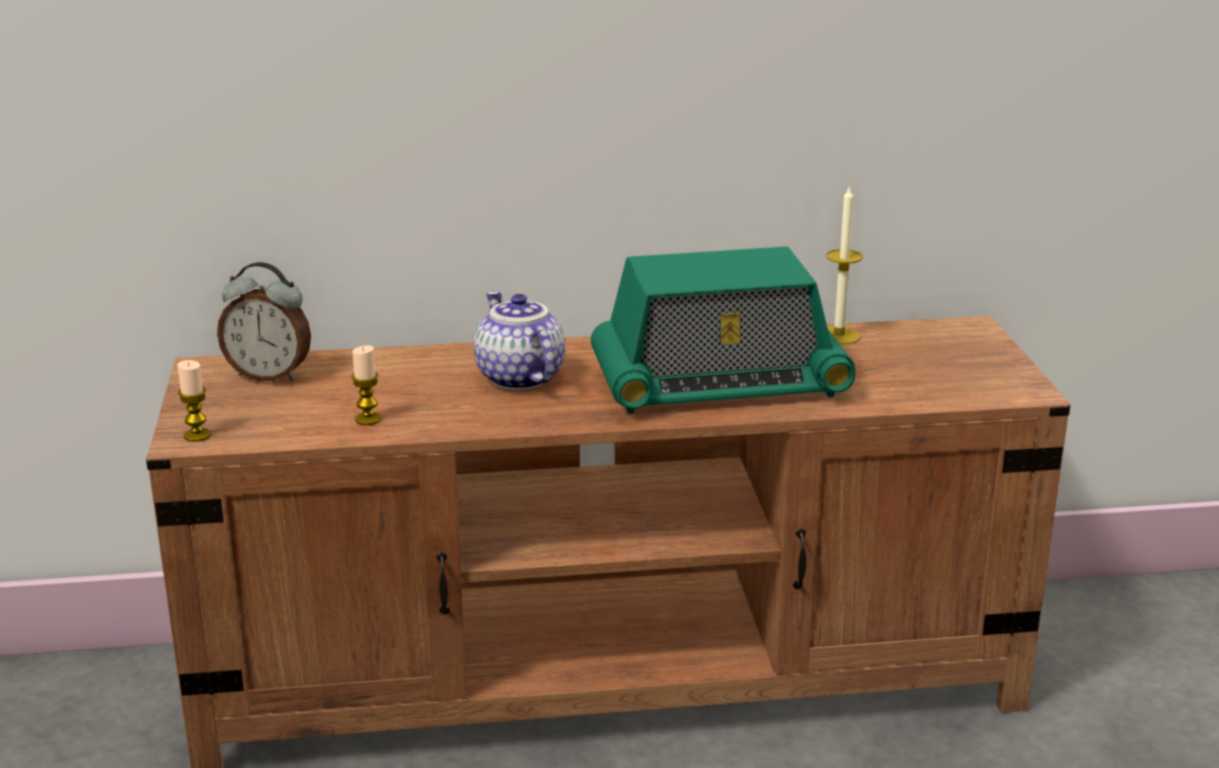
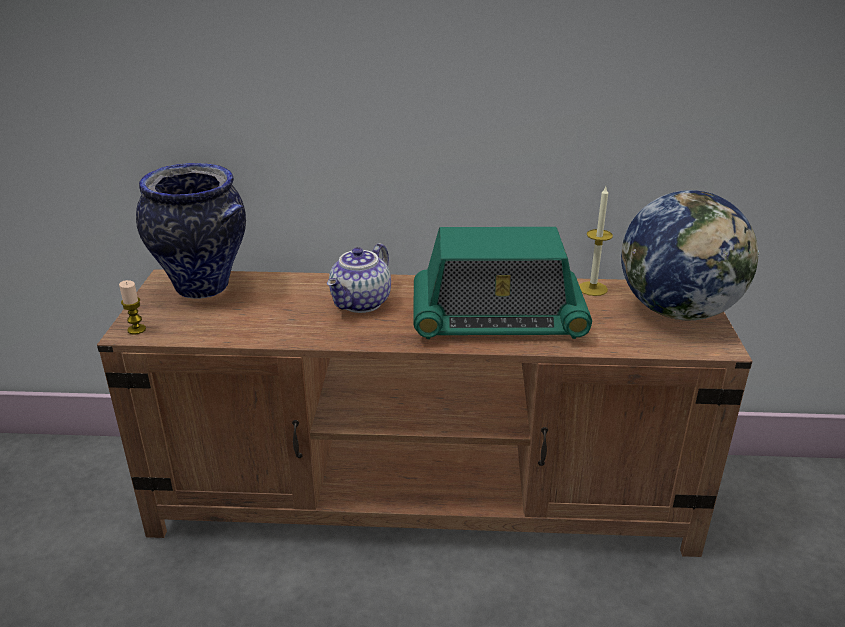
camera: 10 degrees right, 5 degrees up
alarm clock [217,262,311,382] -> vase [136,163,246,299]
candle [351,346,381,425] -> none
teapot [474,291,565,391] -> teapot turned 135 degrees counterclockwise [327,243,391,313]
none -> globe [621,190,759,321]

